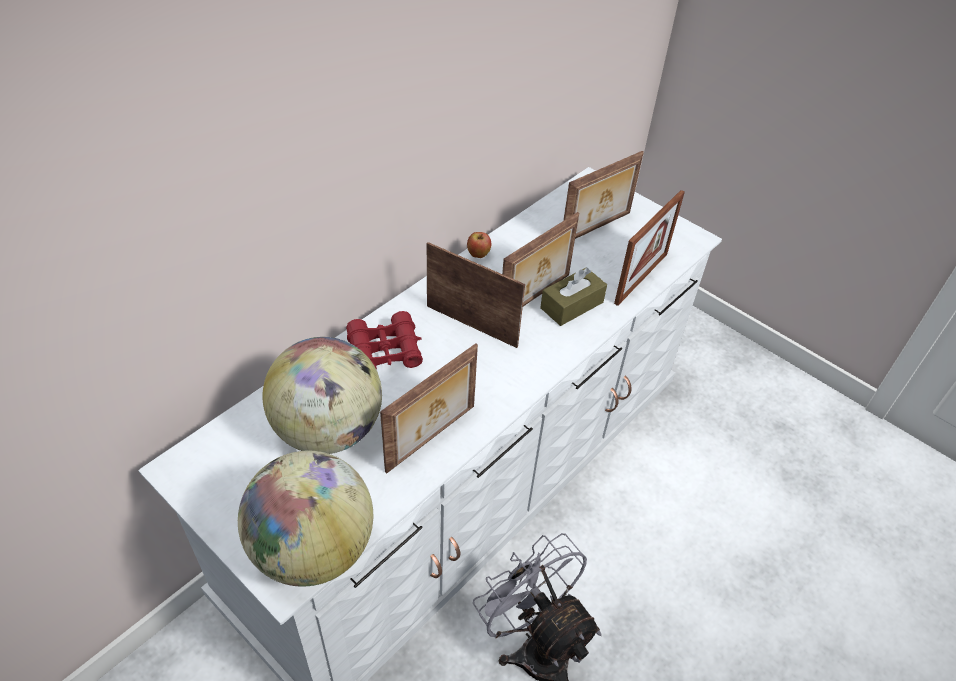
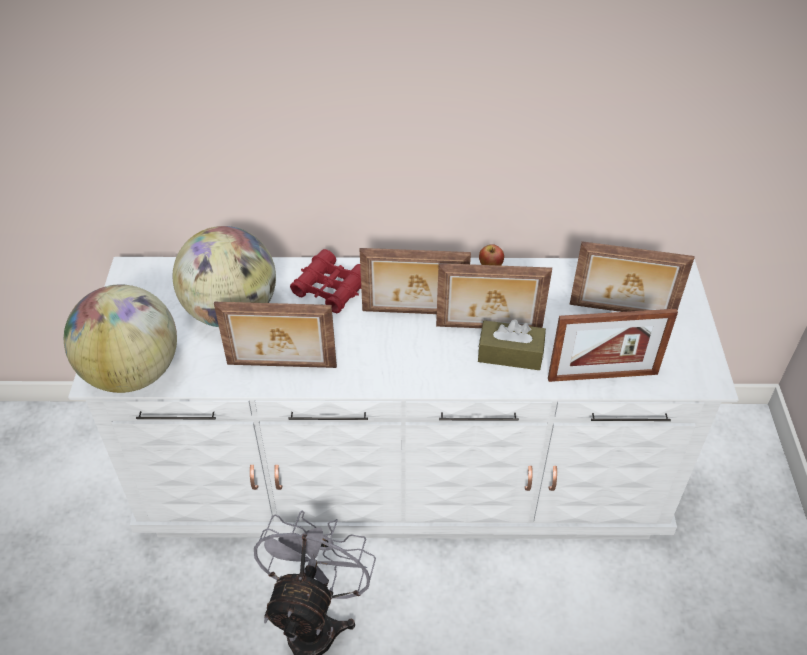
camera: 50 degrees right, 0 degrees up
picture frame [427,242,525,348] -> picture frame turned 105 degrees clockwise [359,248,471,314]

